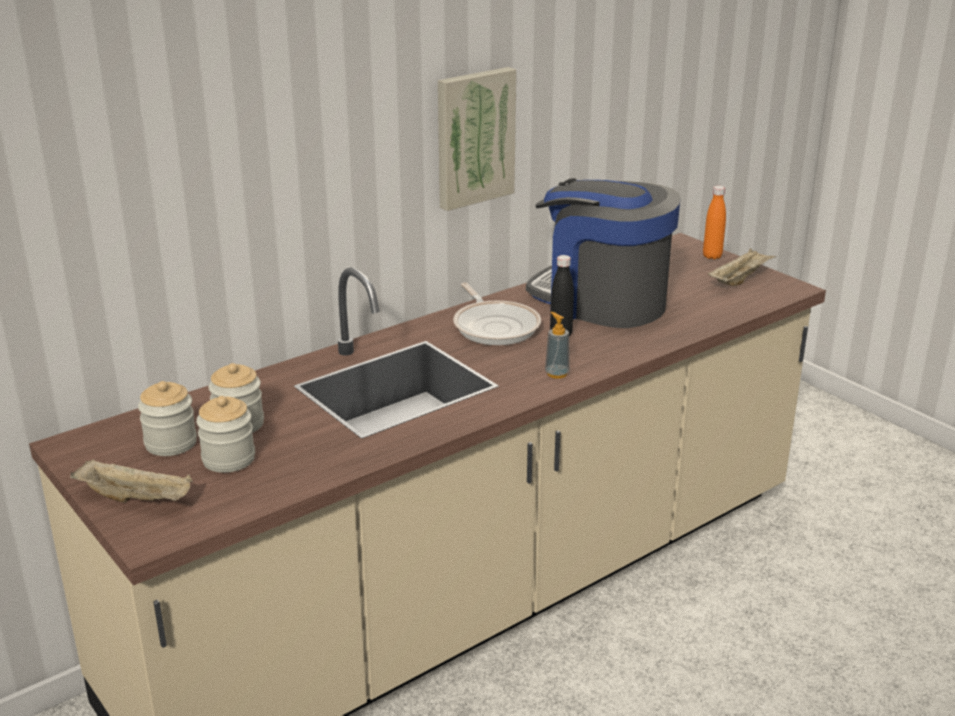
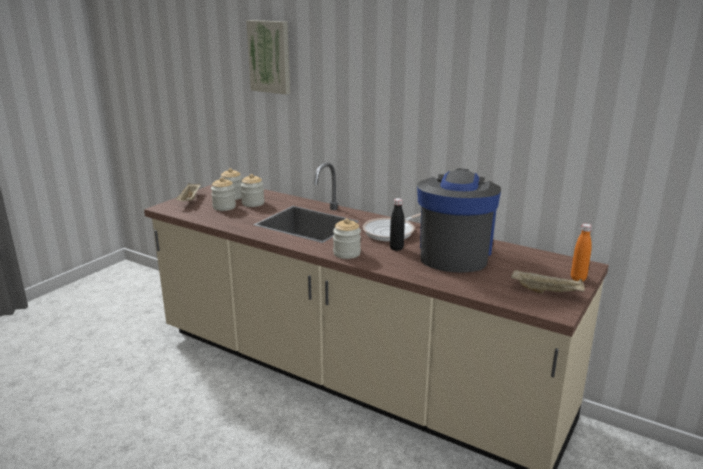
camera: 70 degrees right, 5 degrees down
picture [438,67,516,211] -> picture moved to [246,20,290,95]
soap dispenser [545,312,570,379] -> jar [333,218,361,259]

